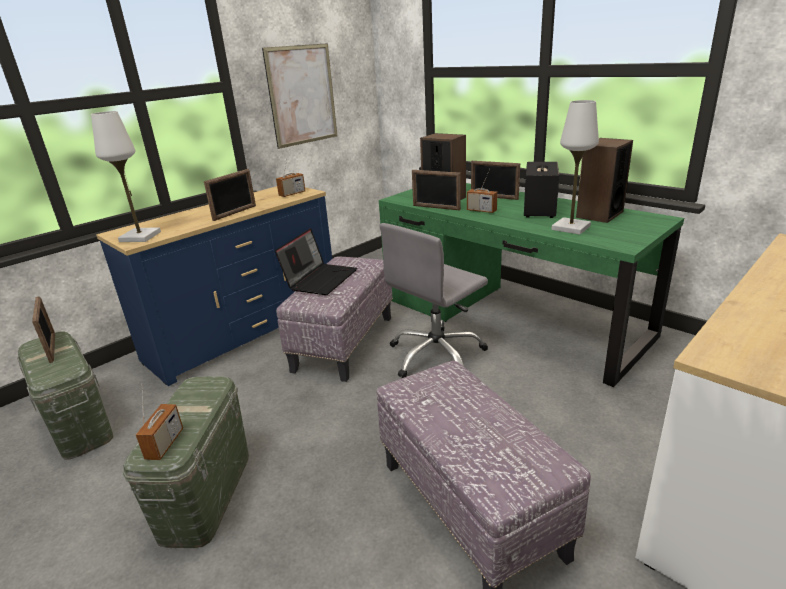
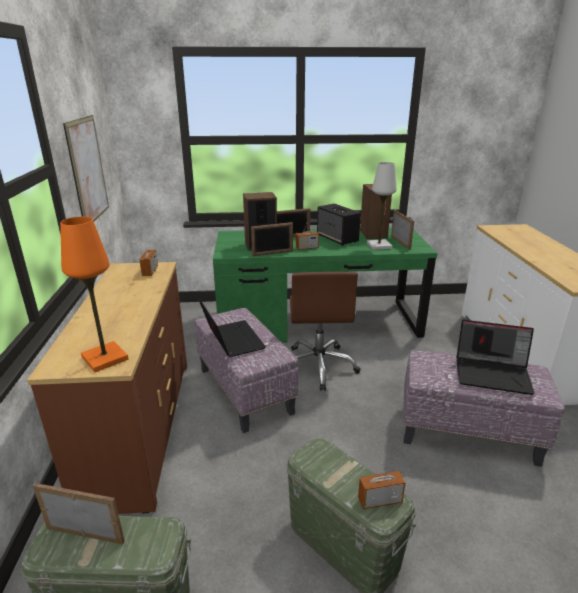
camera: 50 degrees left, 0 degrees up
white table lamp [91,111,161,242] -> orange table lamp [60,217,128,372]
blue dresser [96,186,332,386] -> brown dresser [27,262,187,514]
radio [136,384,183,460] -> radio turned 60 degrees counterclockwise [358,463,406,509]
picture frame [204,169,256,221] -> picture frame moved to [391,210,414,250]
grey office chair [380,223,488,378] -> brown office chair [290,272,360,391]
none -> laptop [456,320,535,395]

